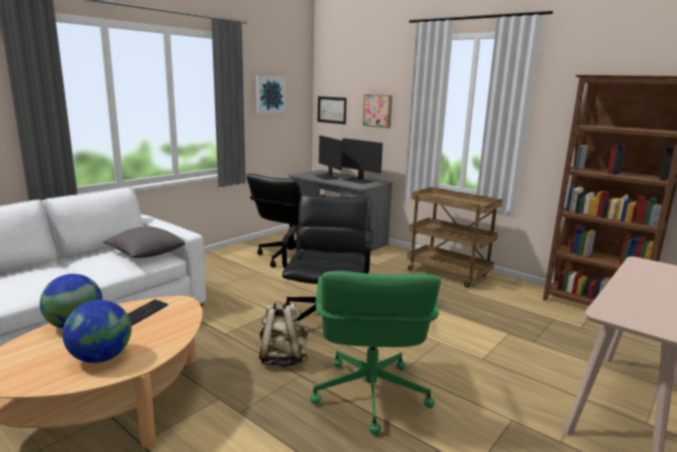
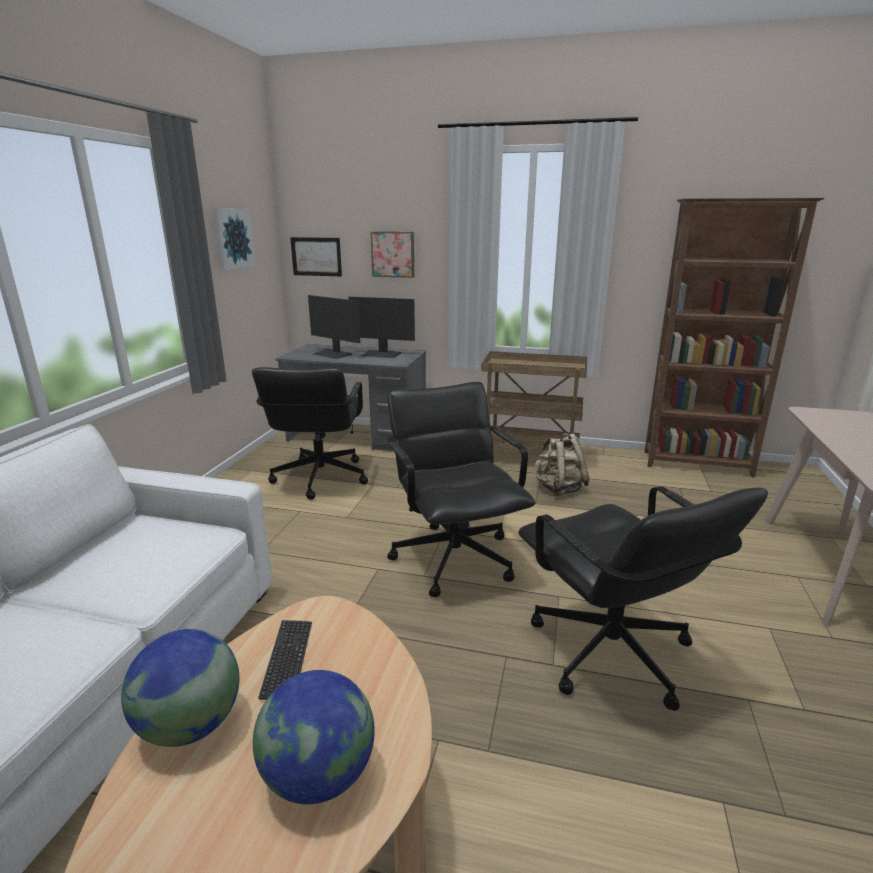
camera: 25 degrees left, 5 degrees up
grey pillow [103,227,185,258] -> none
beige backpack [258,301,308,367] -> beige backpack moved to [534,433,590,496]
green office chair [310,271,441,435] -> black office chair [518,486,768,711]

